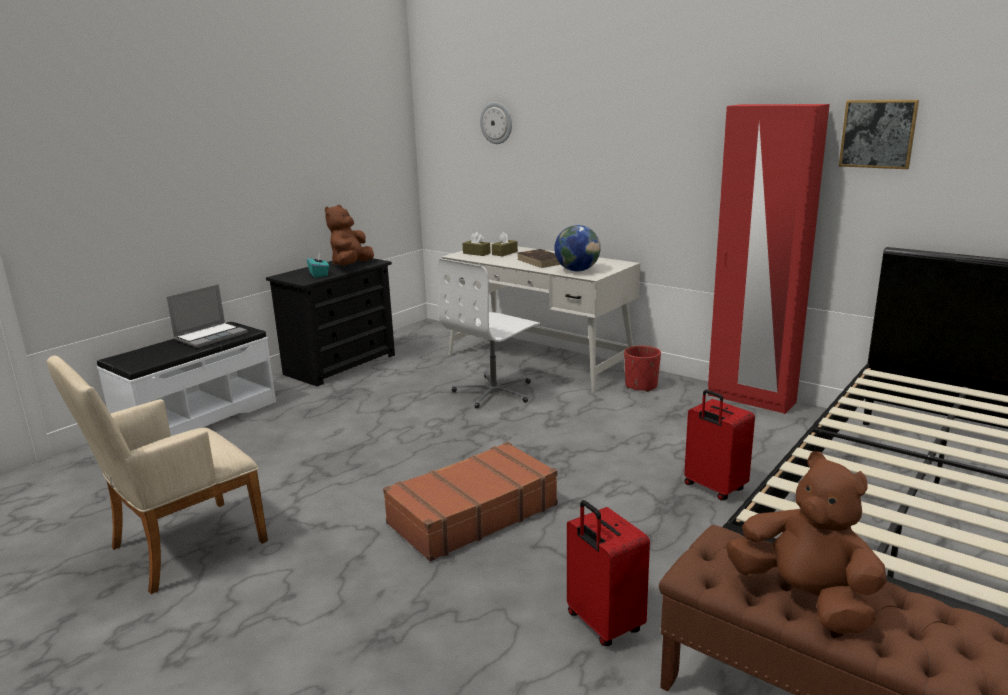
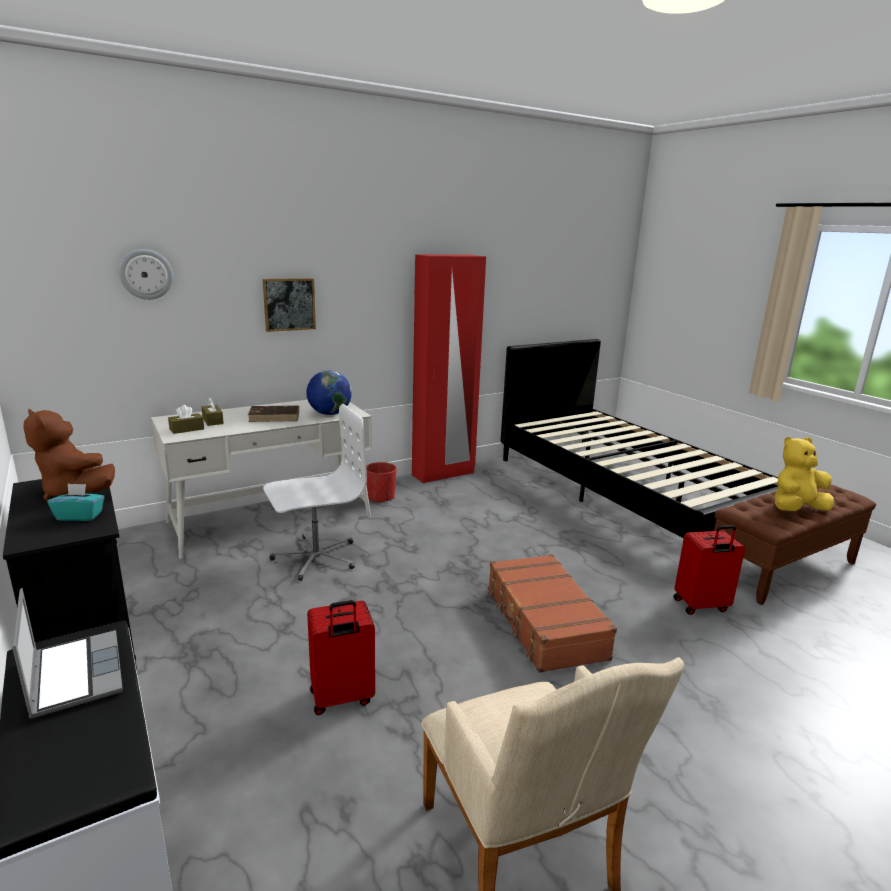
camera: 70 degrees left, 0 degrees up
white office chair [438,259,540,408] -> white office chair turned 90 degrees counterclockwise [263,404,367,581]
red suitcase [684,390,755,500] -> red suitcase moved to [307,600,375,715]
brown plush toy [726,451,887,633] -> yellow plush toy [774,437,834,511]
picture [839,100,919,169] -> picture moved to [263,278,316,332]

